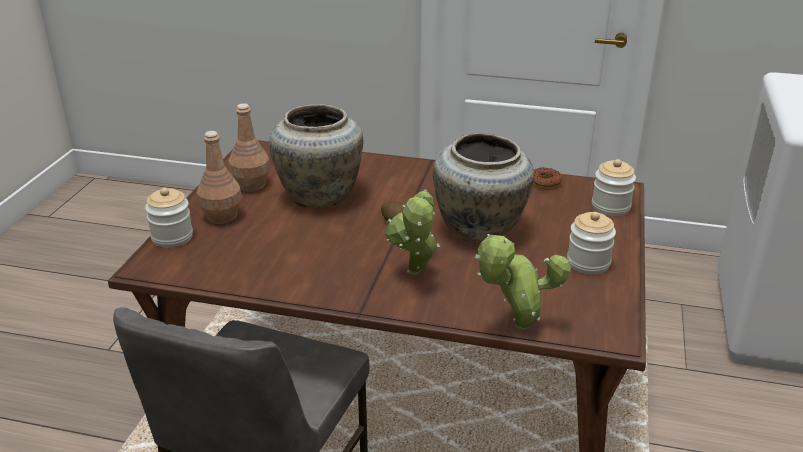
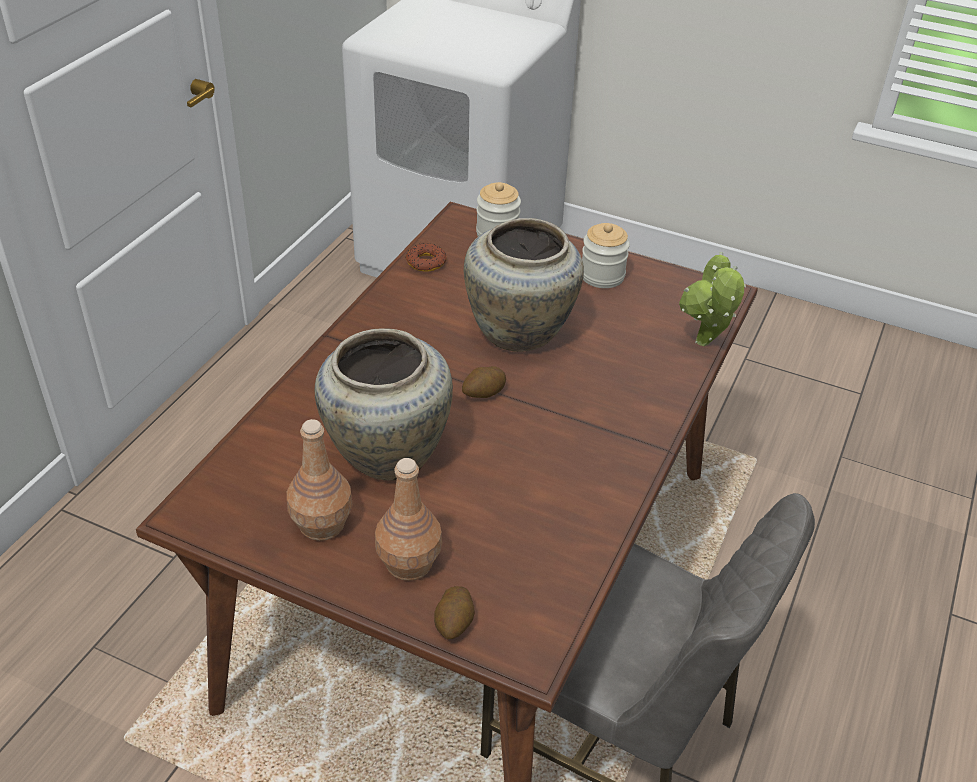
camera: 80 degrees left, 10 degrees up
jar [145,188,193,248] -> potato [434,586,475,639]
potted plant [385,189,440,275] -> none

